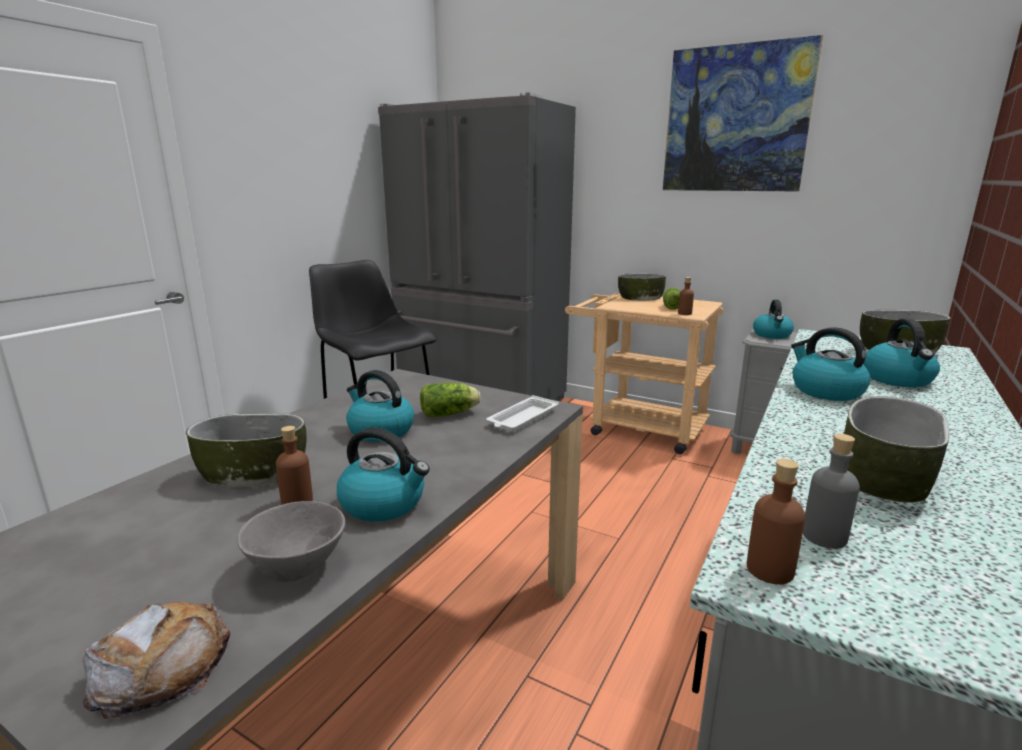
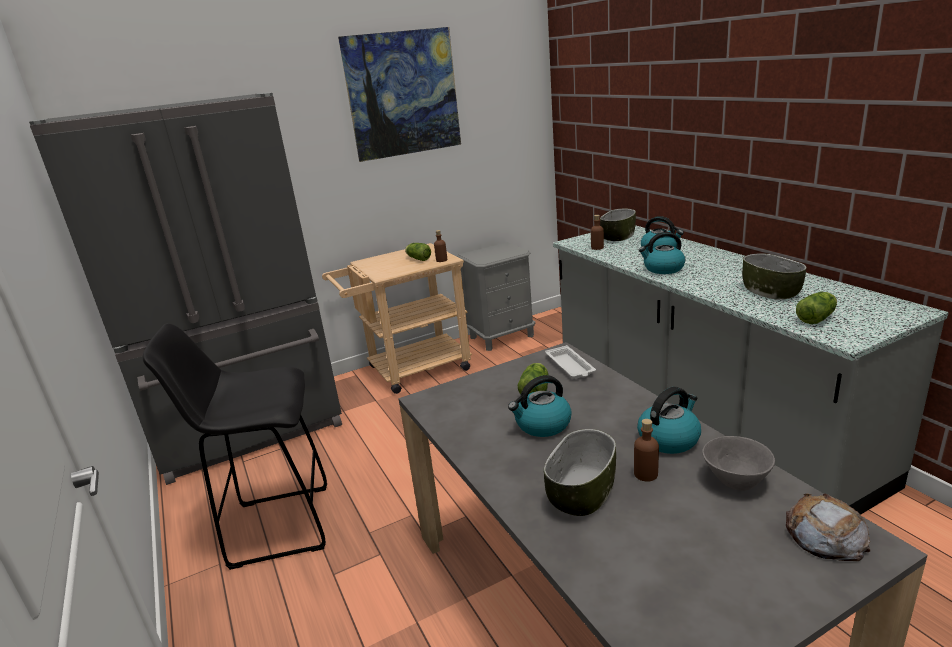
camera: 55 degrees left, 5 degrees up
bowl [618,273,666,301] -> none
brown bottle [747,459,805,584] -> brown bottle moved to [591,215,604,250]
kettle [753,300,794,339] -> none
grey bottle [803,434,860,549] -> lettuce [796,292,837,324]

